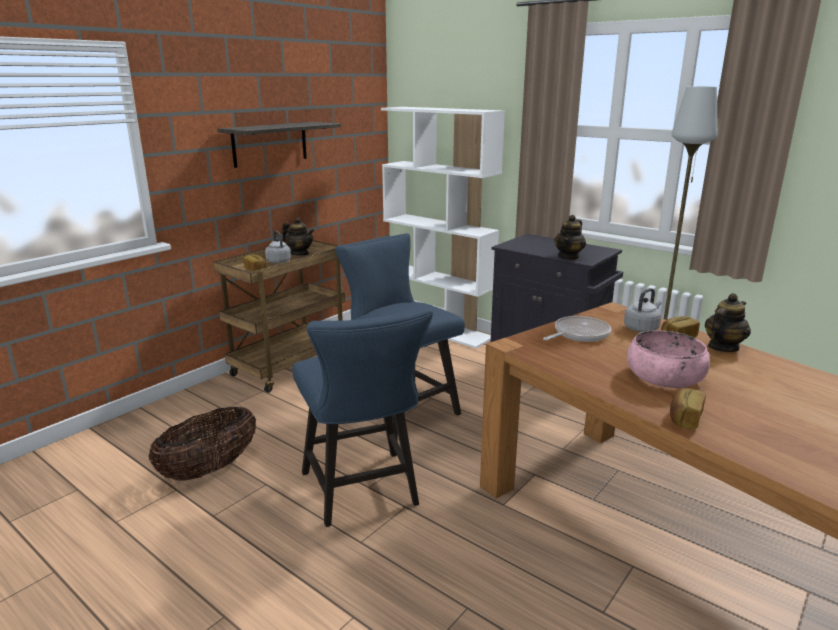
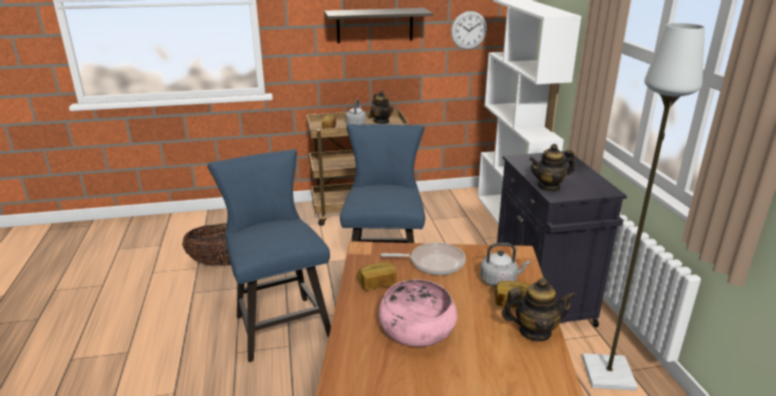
camera: 40 degrees right, 5 degrees up
blue chair [292,307,433,527] -> blue chair turned 135 degrees clockwise [207,149,331,362]
bread [670,388,706,429] -> bread moved to [357,262,397,291]
none -> wall clock [451,11,487,50]

